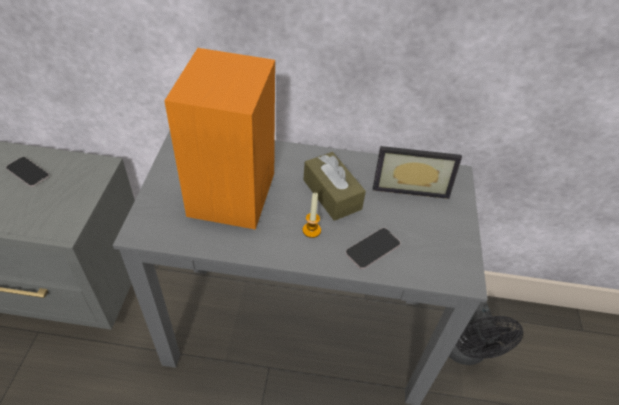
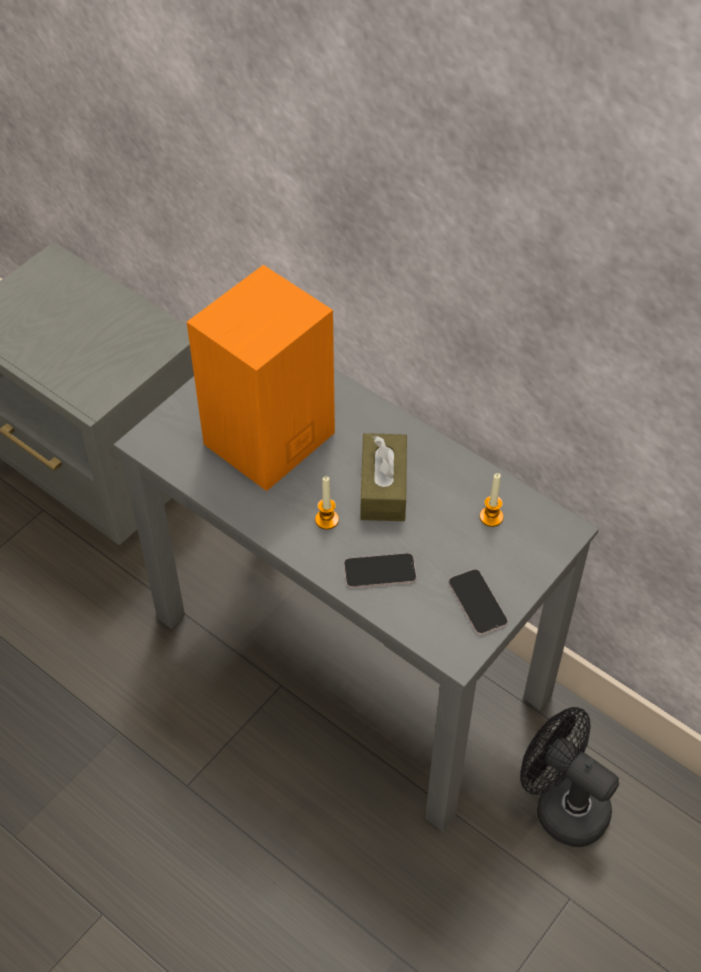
camera: 35 degrees right, 5 degrees up
phone [6,157,49,187] -> phone moved to [448,569,508,635]
picture frame [373,146,462,199] -> candle [480,473,503,527]
black fan [449,302,523,365] -> black fan turned 105 degrees clockwise [520,707,619,847]

